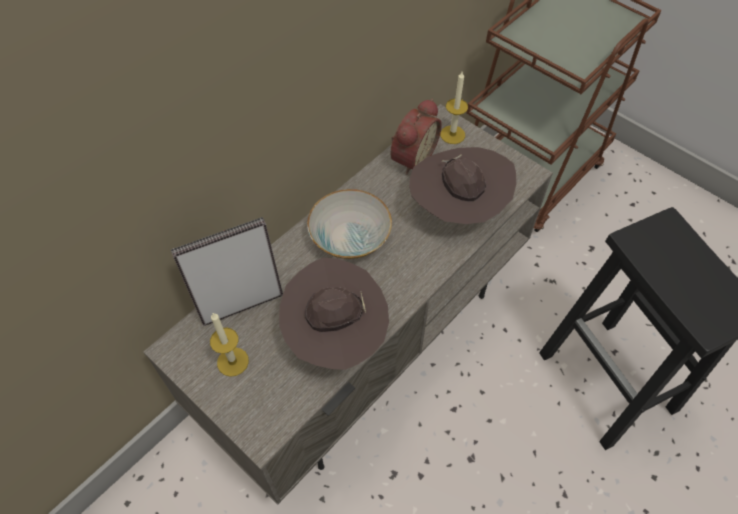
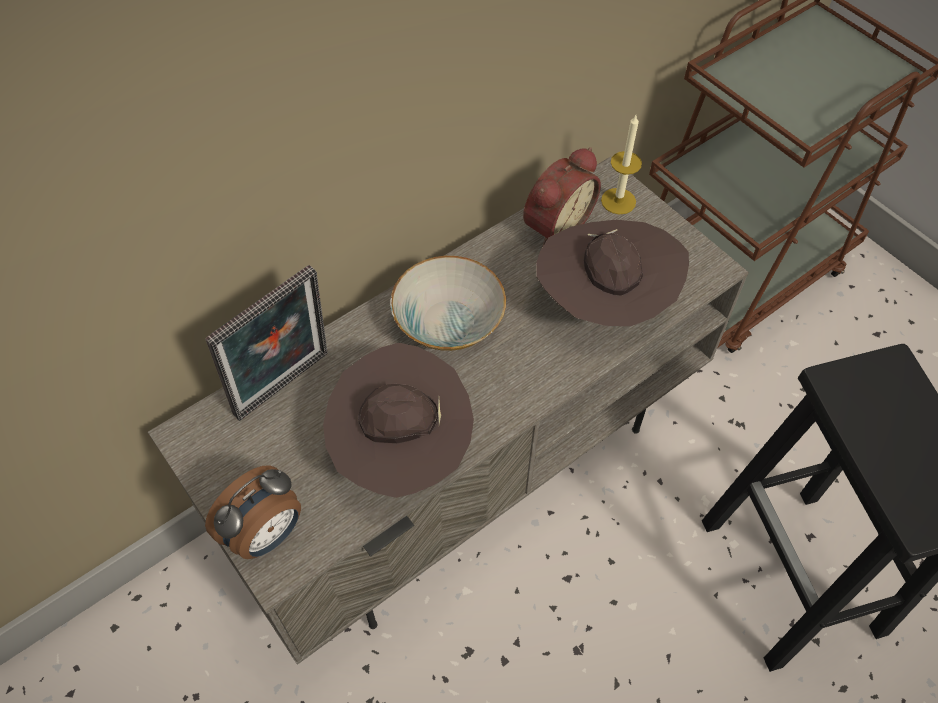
camera: 10 degrees right, 0 degrees up
picture frame [171,217,283,326] -> picture frame turned 150 degrees clockwise [205,265,328,421]
candle [210,313,249,377] -> none
none -> alarm clock [205,465,301,559]

